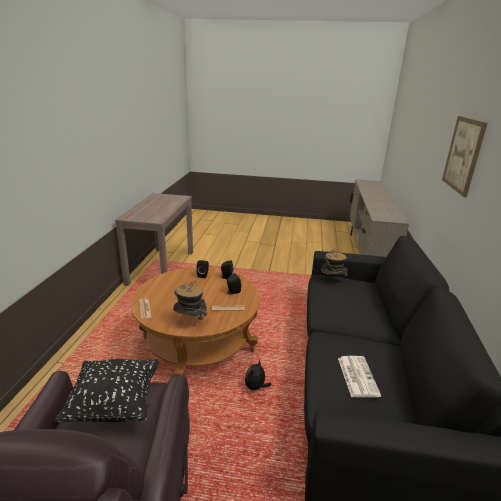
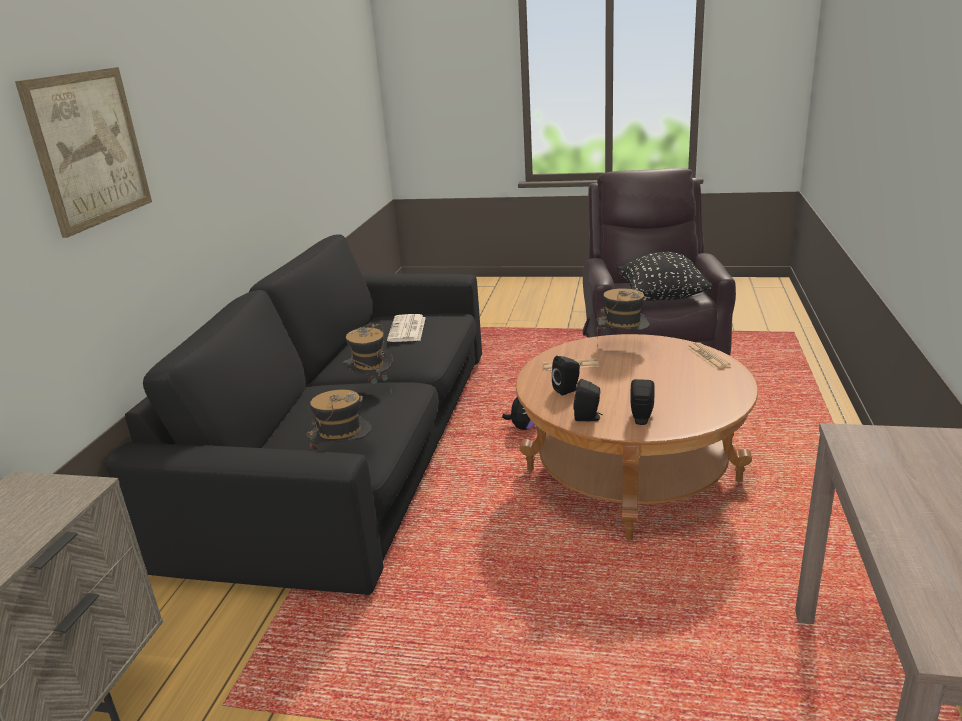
camera: 175 degrees left, 0 degrees up
none -> hat [343,324,393,393]

